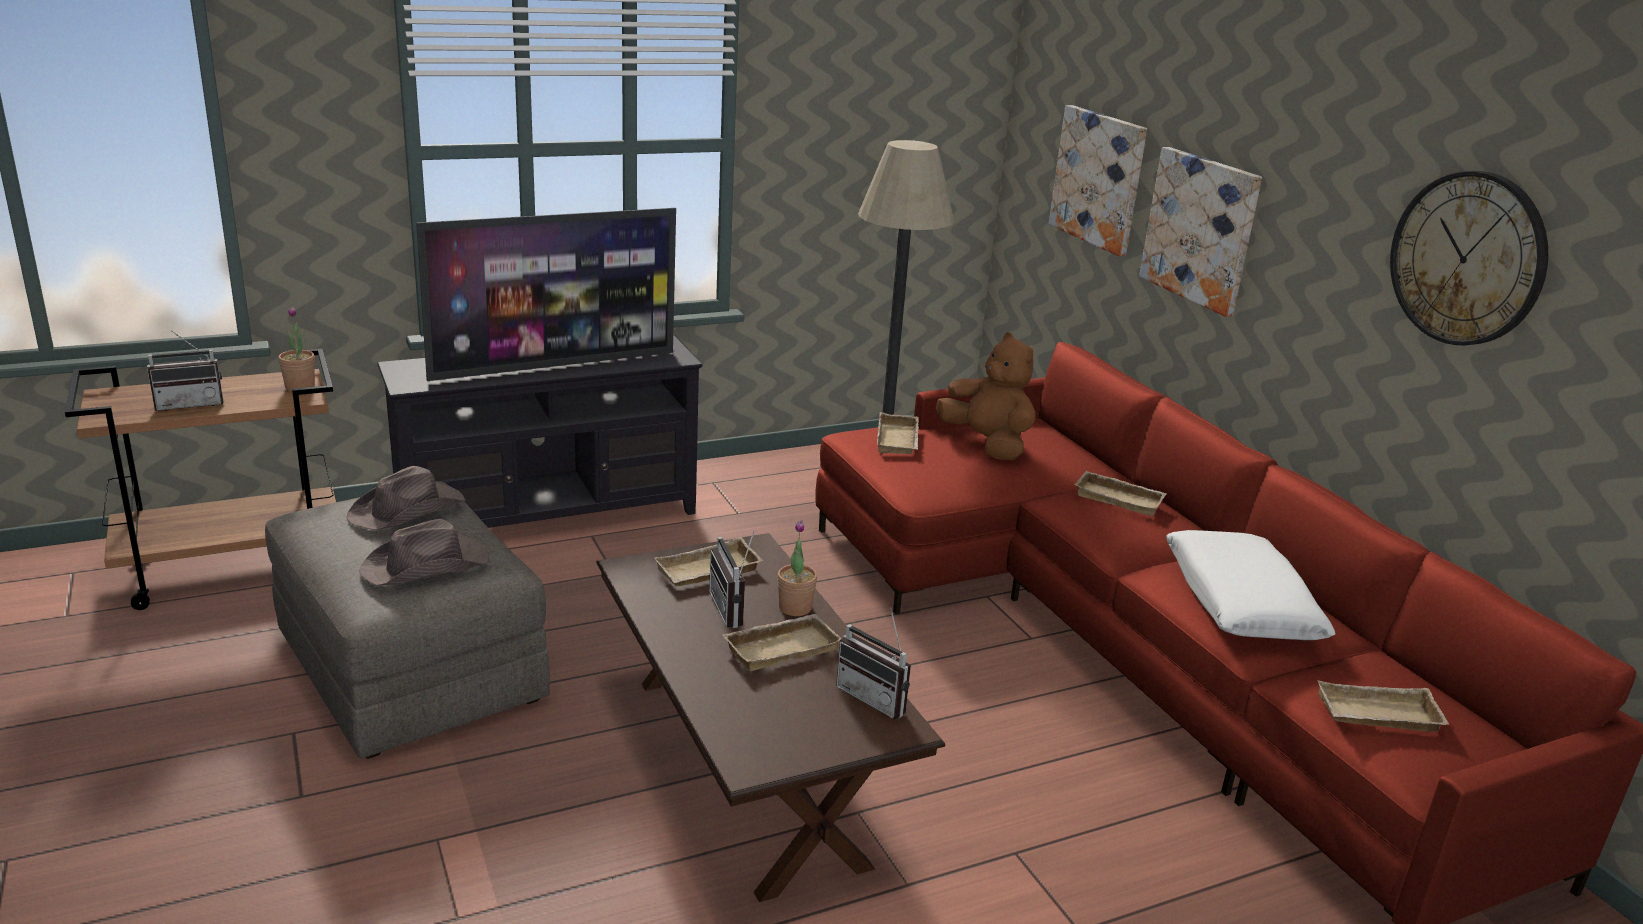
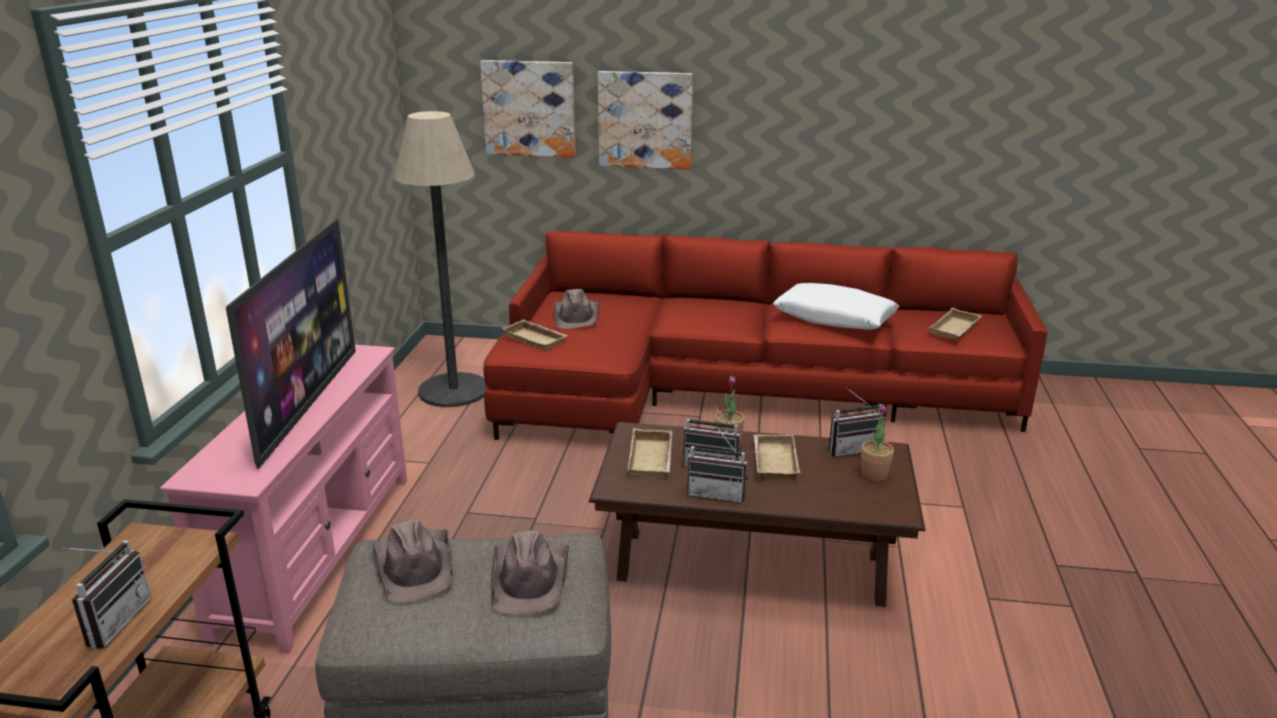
camera: 55 degrees left, 0 degrees up
potted plant [278,306,315,391] -> potted plant moved to [861,404,894,482]
black tv stand [377,336,702,528] -> pink tv stand [160,345,407,653]
brown plush toy [936,332,1036,461] -> brown hat [554,289,600,329]
beige tray [1074,471,1167,516] -> none
wall clock [1390,171,1548,345] -> none
none -> radio [687,426,748,502]

